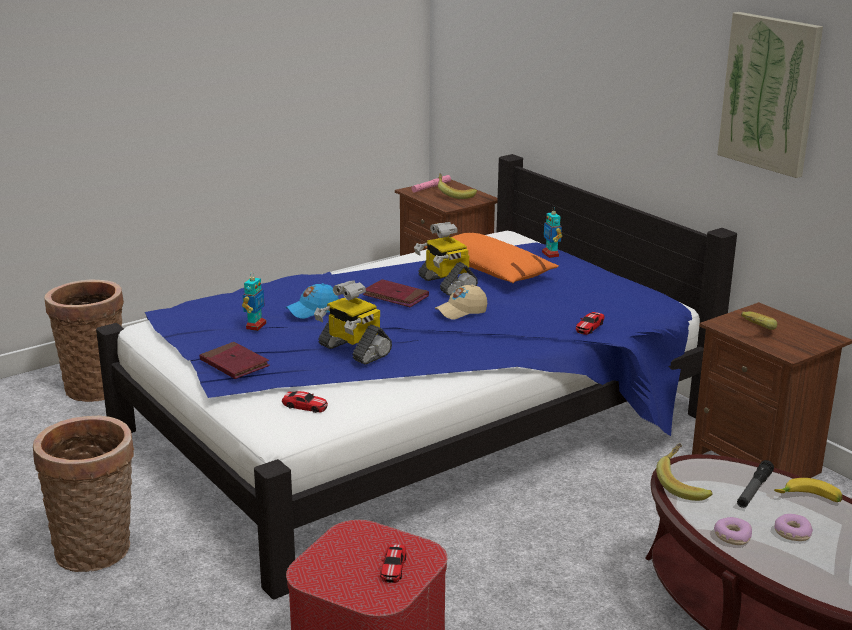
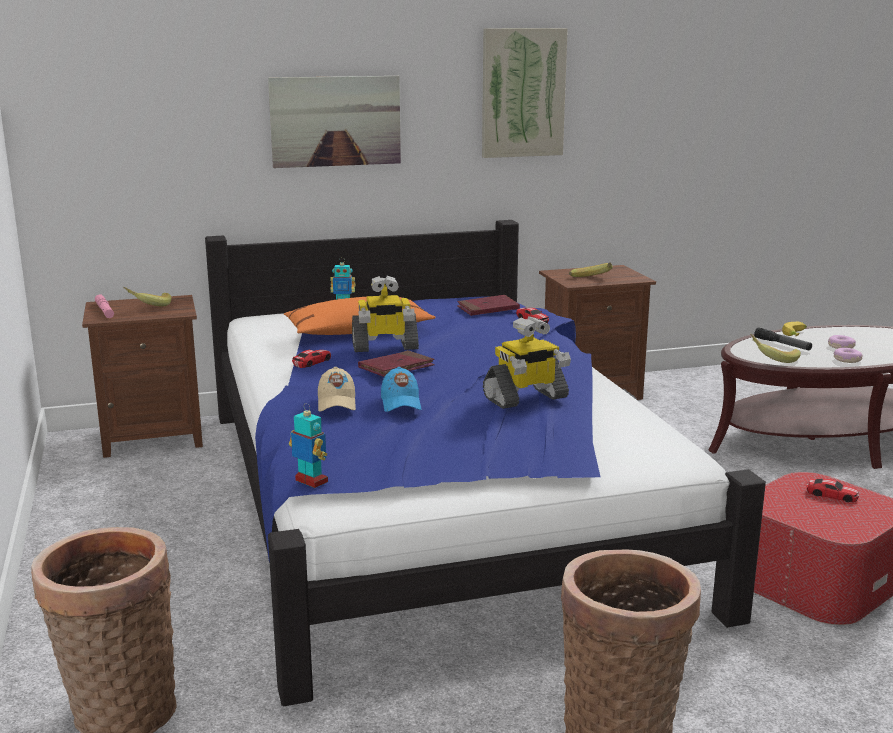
camera: 70 degrees left, 5 degrees down
red book [199,342,270,379] -> red book moved to [457,295,520,316]
toy robot [242,271,266,331] -> toy robot moved to [289,403,328,488]
toy car [282,391,328,413] -> toy car moved to [292,350,331,368]
beige cap [435,285,487,320] -> beige cap moved to [318,367,356,412]
none -> picture [268,76,401,168]

